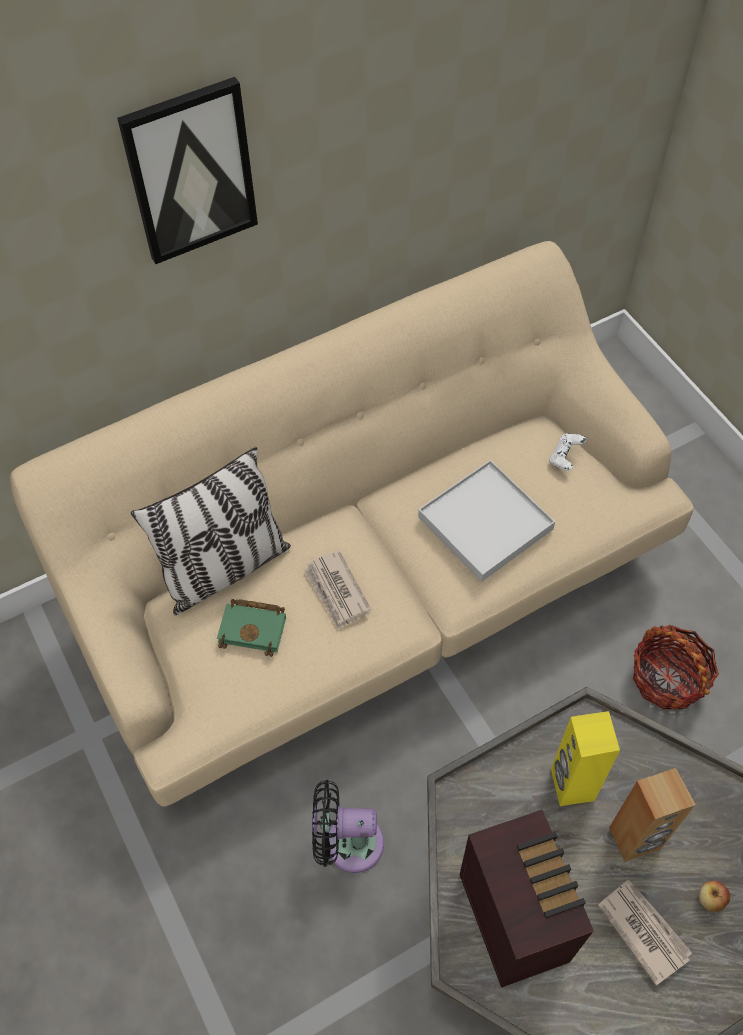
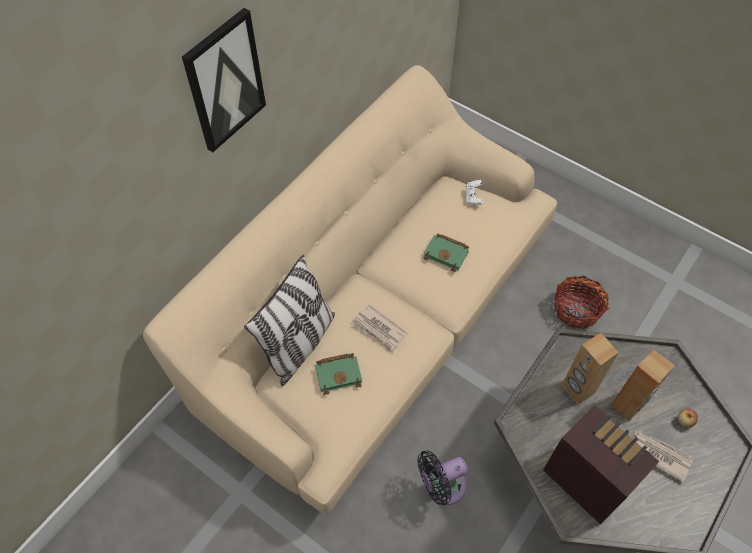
camera: 25 degrees left, 0 degrees up
white tray [418,460,555,582] -> green book [423,234,469,272]
yellow speaker [551,711,620,806] -> brown speaker [562,333,619,405]

